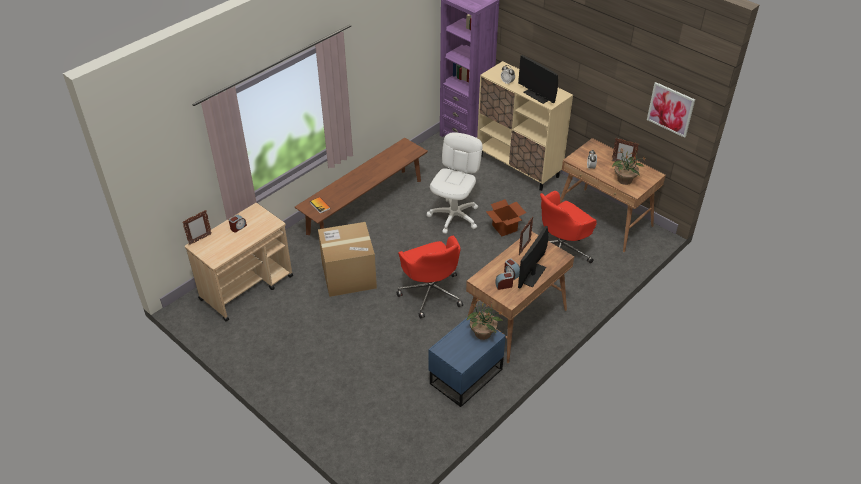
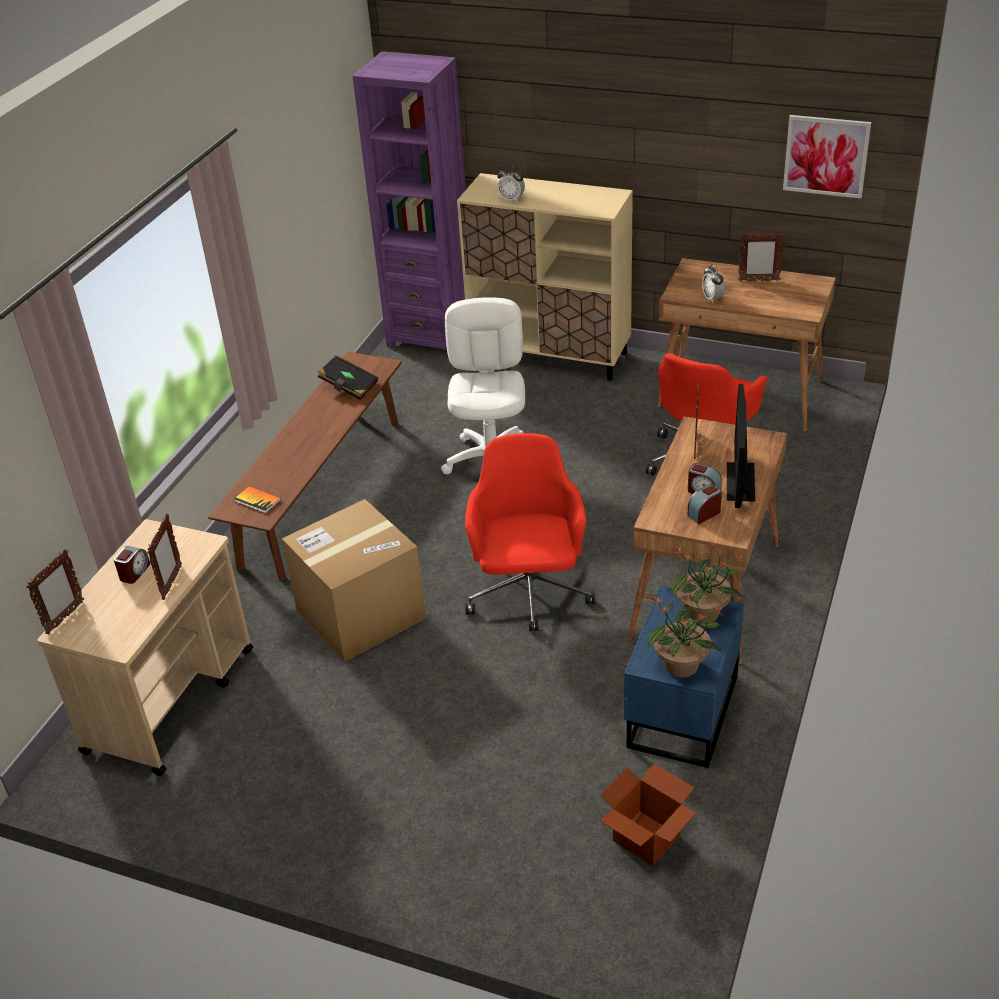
camera: 20 degrees left, 5 degrees down
red office chair [397,236,463,319] -> red office chair turned 135 degrees counterclockwise [465,433,595,631]
cardboard box [486,199,526,236] -> cardboard box moved to [599,764,696,866]
monitor [518,55,558,104] -> none
potted plant [612,148,645,185] -> potted plant moved to [648,592,724,677]
none -> picture frame [147,514,182,600]
none -> black book [318,355,378,400]

